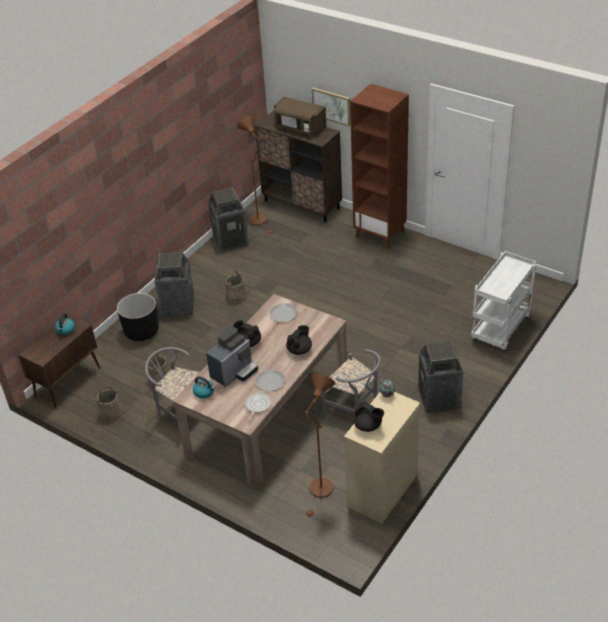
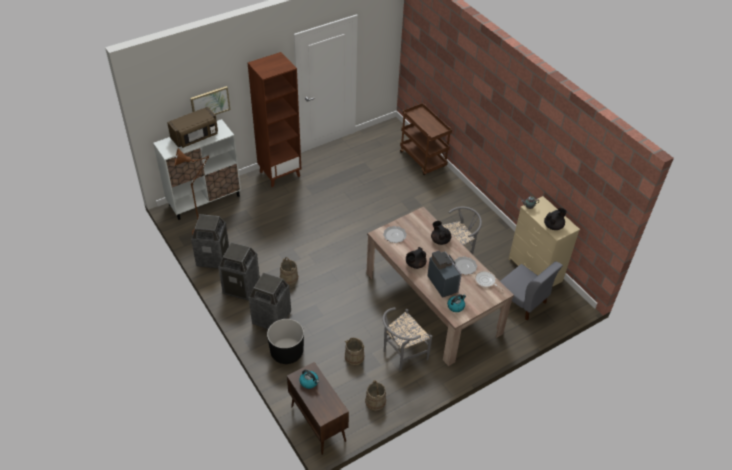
camera: 70 degrees left, 5 degrees up
brown cabinet [255,111,342,222] -> white cabinet [153,119,241,220]
brown floor lamp [303,373,335,519] -> grey chair [500,261,563,321]
trash can [418,340,463,413] -> trash can moved to [218,242,260,300]
white cart [471,251,536,351] -> brown cart [400,103,452,175]

